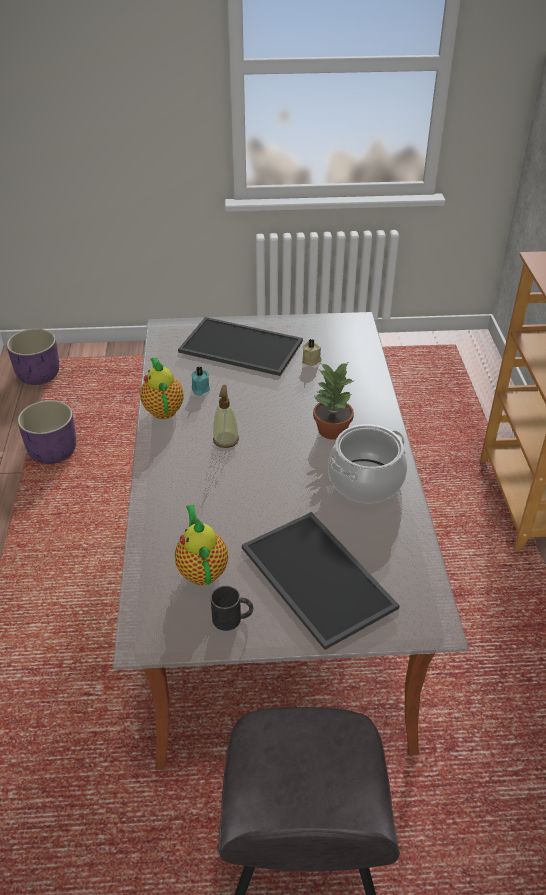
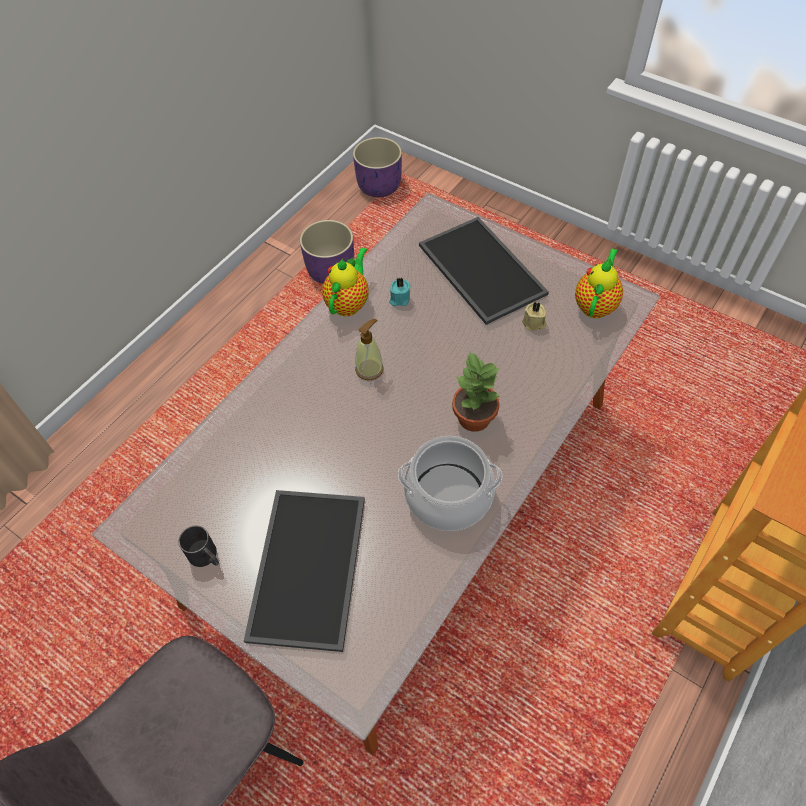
camera: 40 degrees right, 15 degrees up
teapot [175,505,228,585] -> teapot moved to [575,248,623,318]

